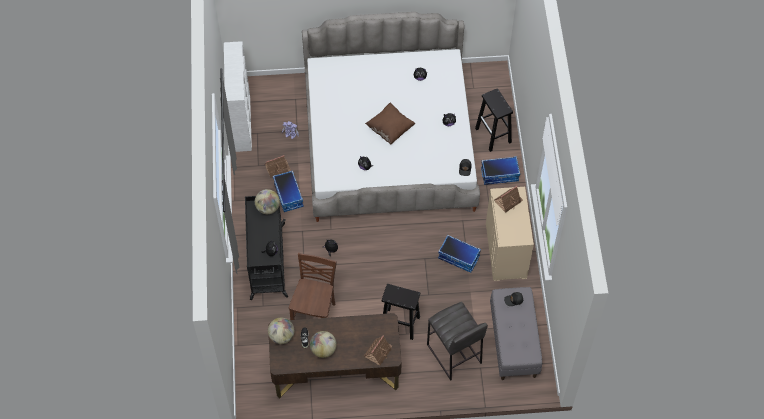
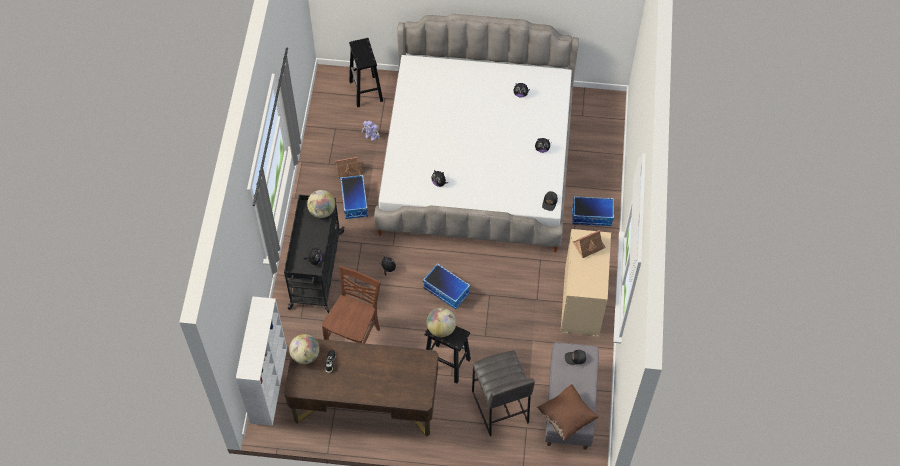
camera: 10 degrees right, 0 degrees up
white bookcase [224,41,252,152] -> white bookcase moved to [236,296,287,426]
globe [310,331,337,358] -> globe moved to [427,308,456,337]
toy house [364,336,392,365] -> none
brown pillow [365,103,415,144] -> brown pillow moved to [537,384,599,441]
storage box [438,235,481,273] -> storage box moved to [423,263,470,310]
black stool [475,88,513,152] -> black stool moved to [349,38,383,107]

